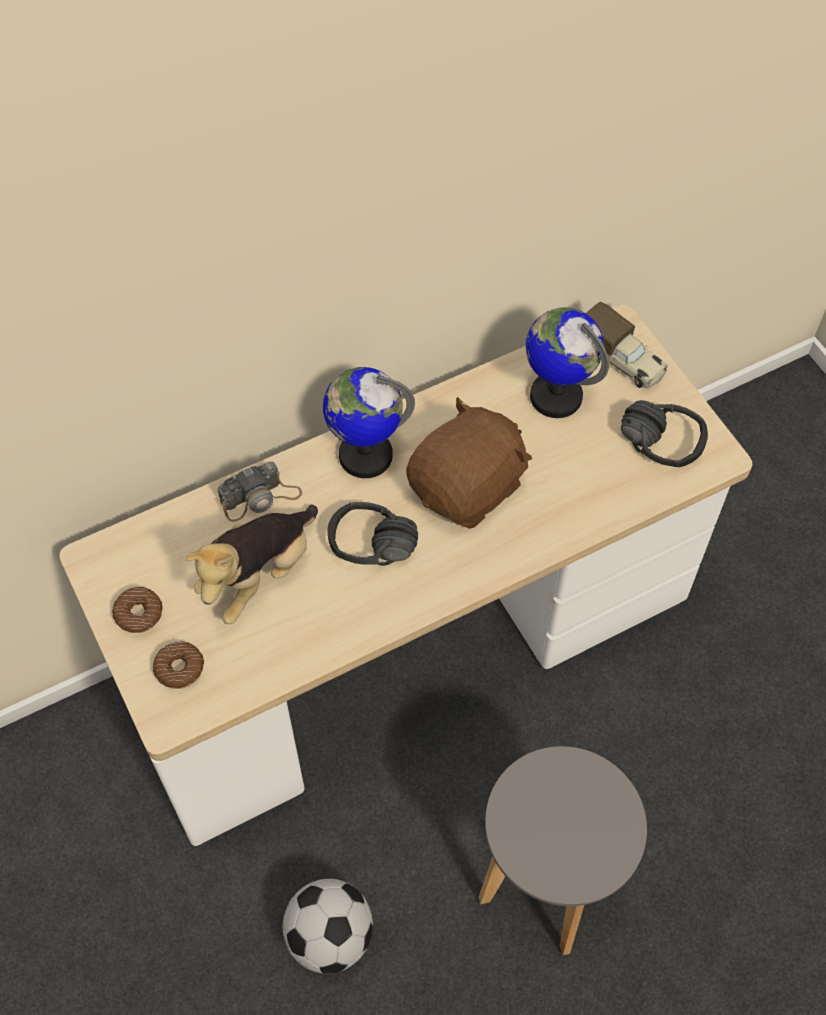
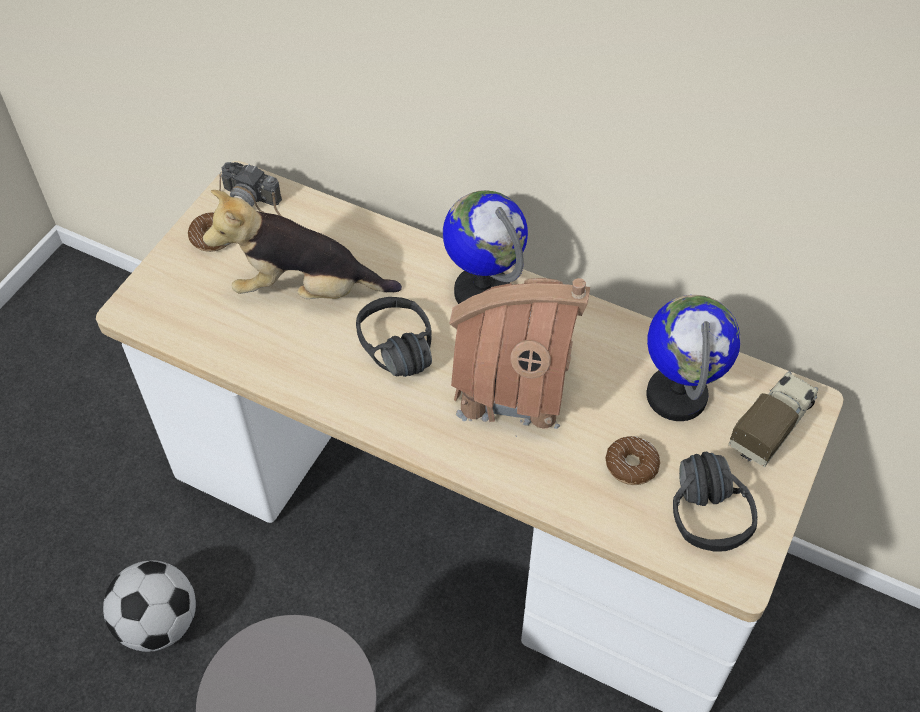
camera: 55 degrees right, 5 degrees down
donut [153,641,204,689] -> donut moved to [606,436,660,485]
camera [217,462,302,522] -> camera moved to [219,162,282,216]
brown plush toy [406,397,532,529] -> toy house [449,278,590,437]
toy truck [586,302,668,388] -> toy truck turned 150 degrees counterclockwise [728,371,818,467]

